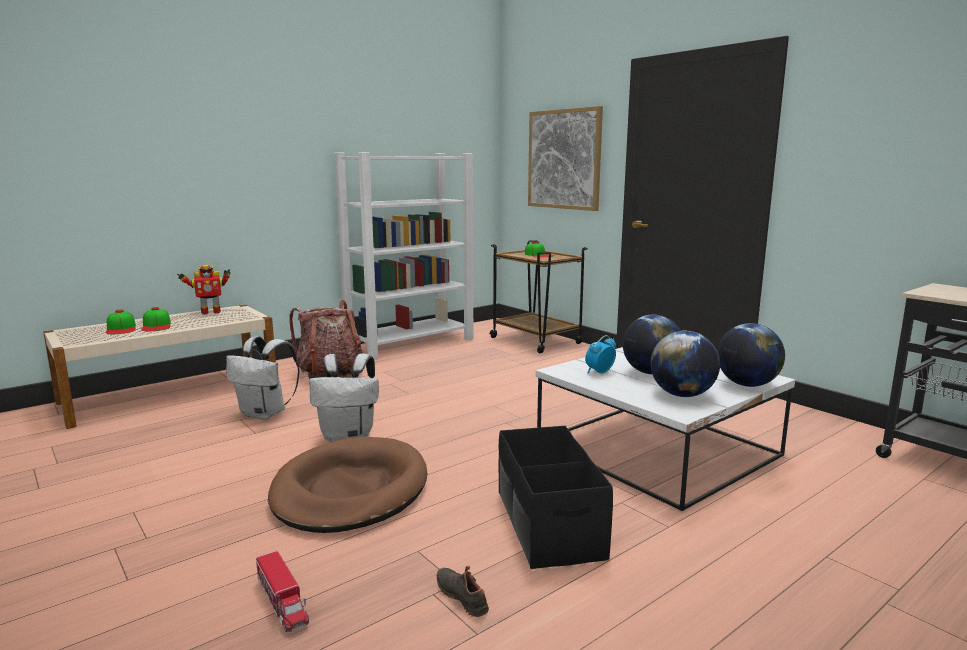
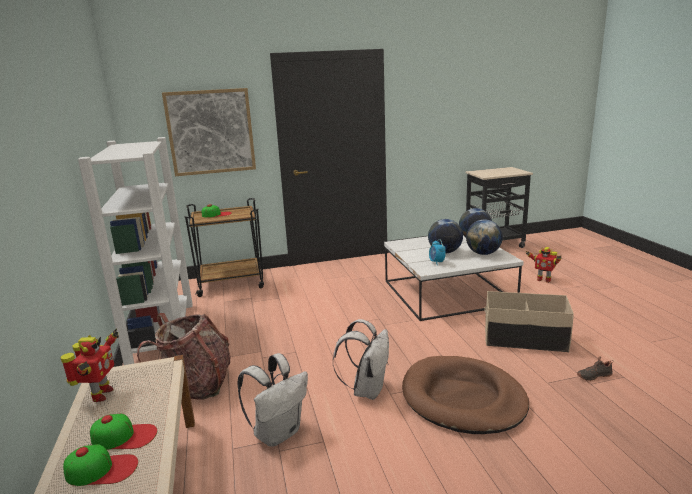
camera: 65 degrees left, 5 degrees up
toy truck [256,551,309,632] -> none
black storage box [498,426,613,569] -> beige storage box [484,291,574,352]
none -> toy robot [526,247,561,283]

